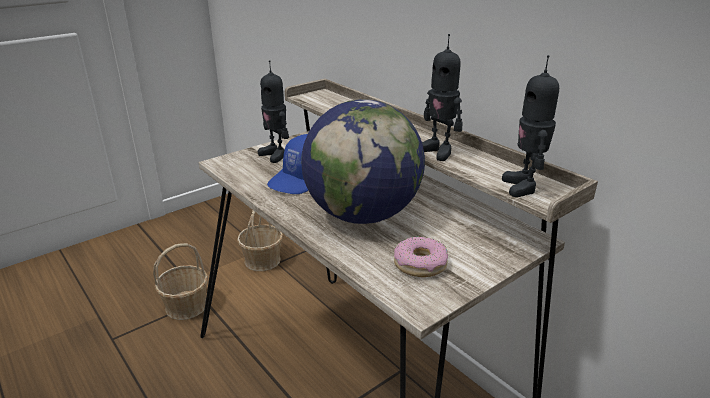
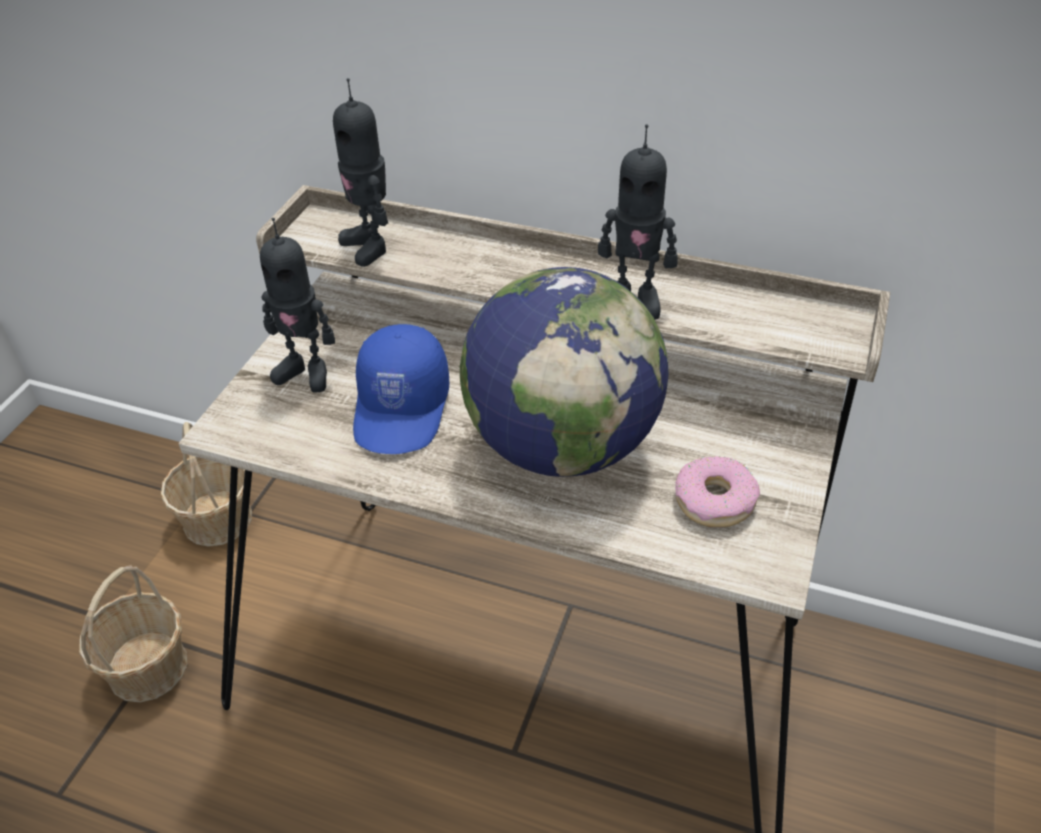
camera: 30 degrees left, 15 degrees up
toy robot [502,55,559,197] -> toy robot moved to [333,78,388,267]

